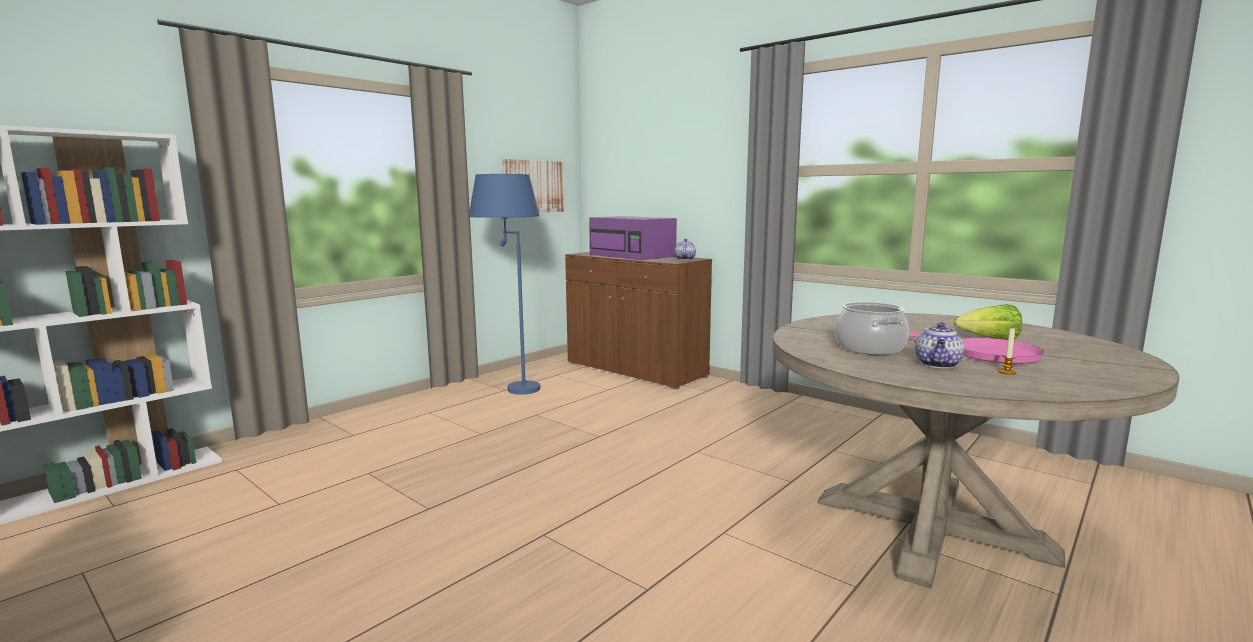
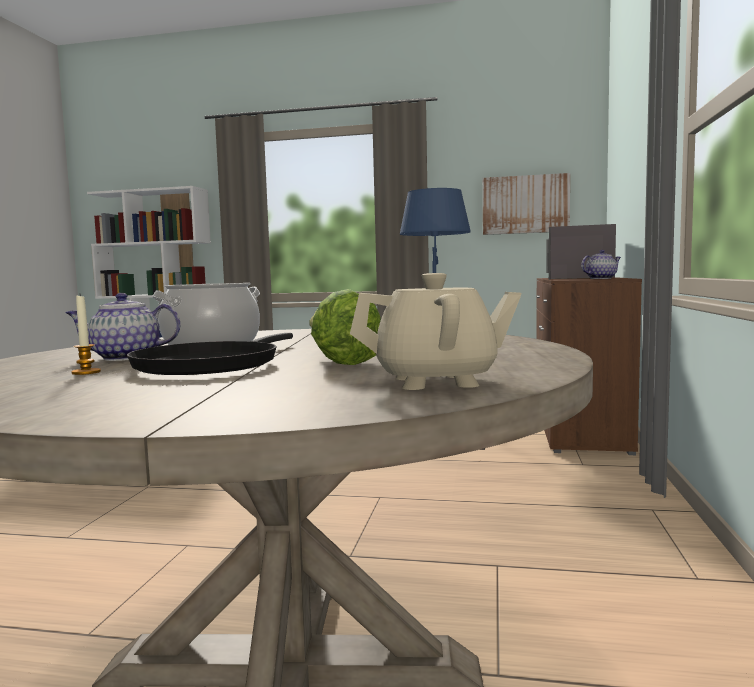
camera: 60 degrees right, 5 degrees down
purple microwave [589,216,677,261] -> grey microwave [546,224,616,280]
pink frying pan [909,332,1044,364] -> black frying pan [127,333,293,375]
none -> beige teapot [350,273,521,390]

